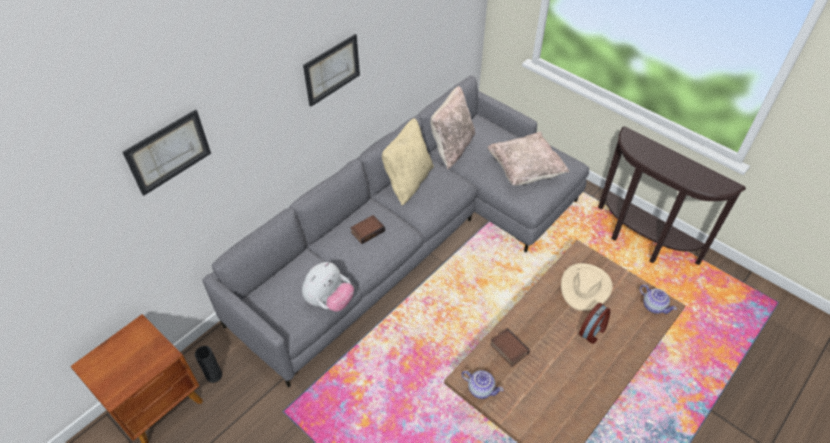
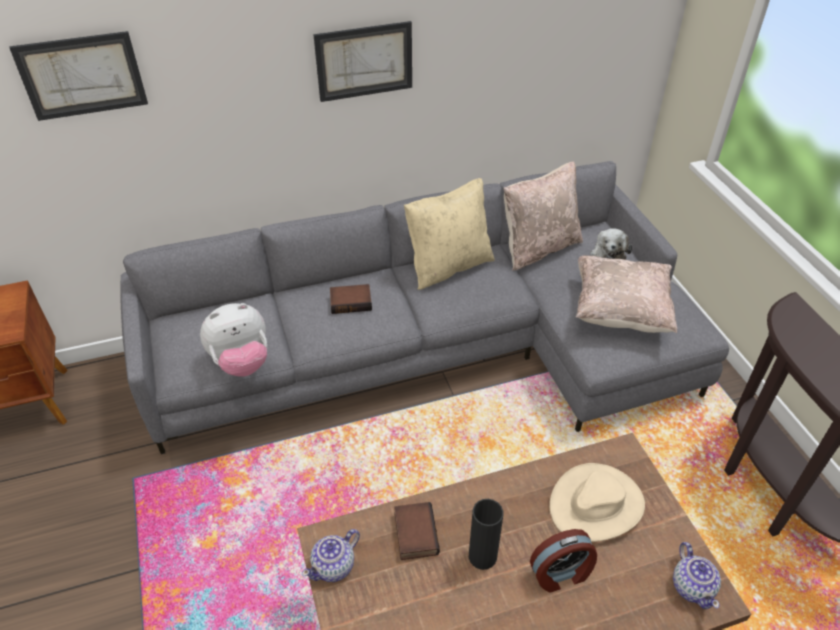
camera: 30 degrees right, 5 degrees down
black vase [195,346,222,383] -> black vase moved to [469,499,503,570]
teapot [461,370,503,399] -> teapot turned 75 degrees clockwise [302,529,360,582]
none -> plush toy [590,228,632,260]

